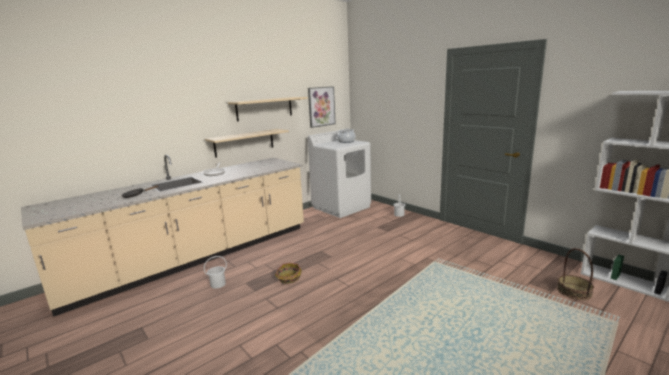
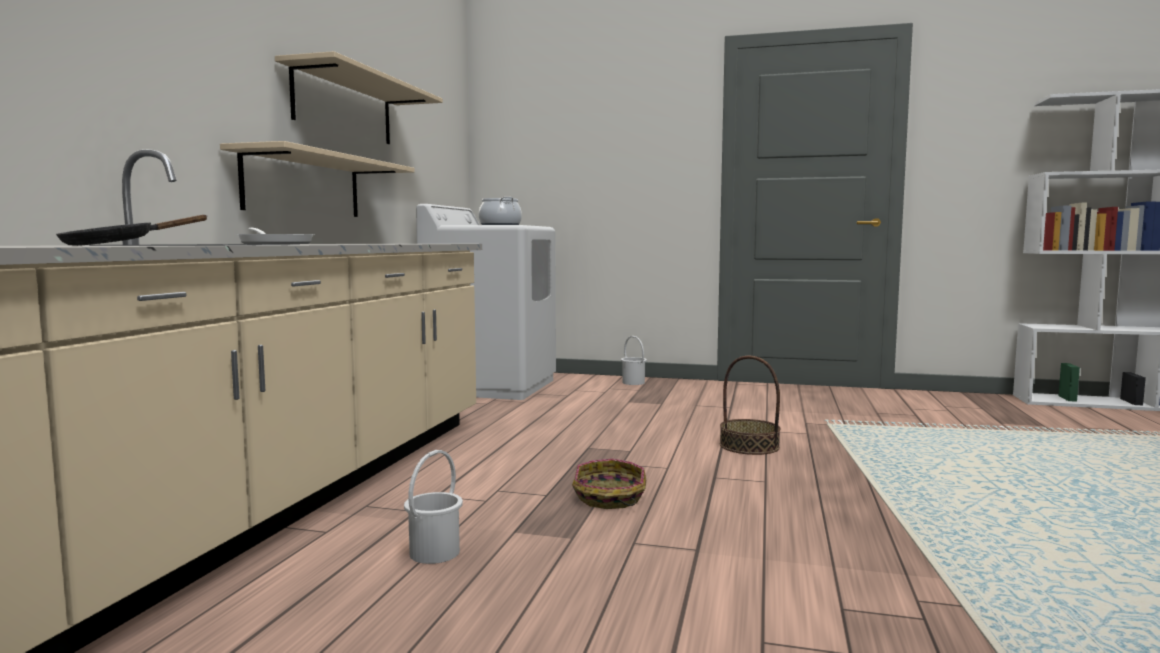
camera: 35 degrees left, 10 degrees down
picture [308,86,336,128] -> none
basket [557,248,594,300] -> basket moved to [720,356,780,455]

